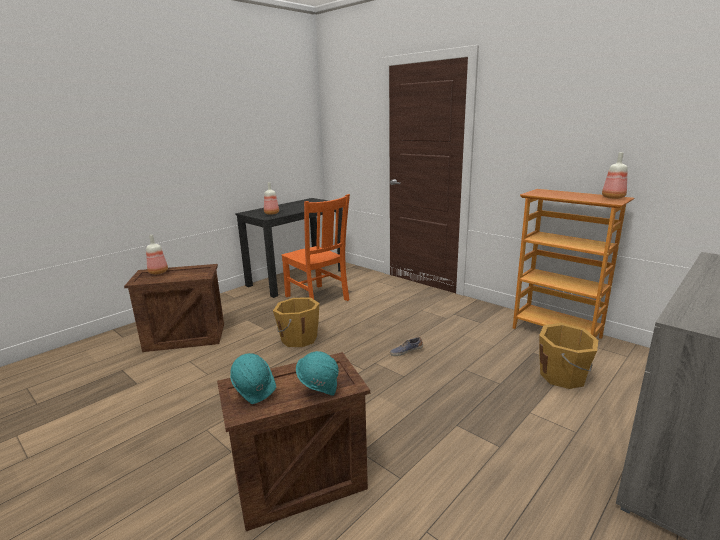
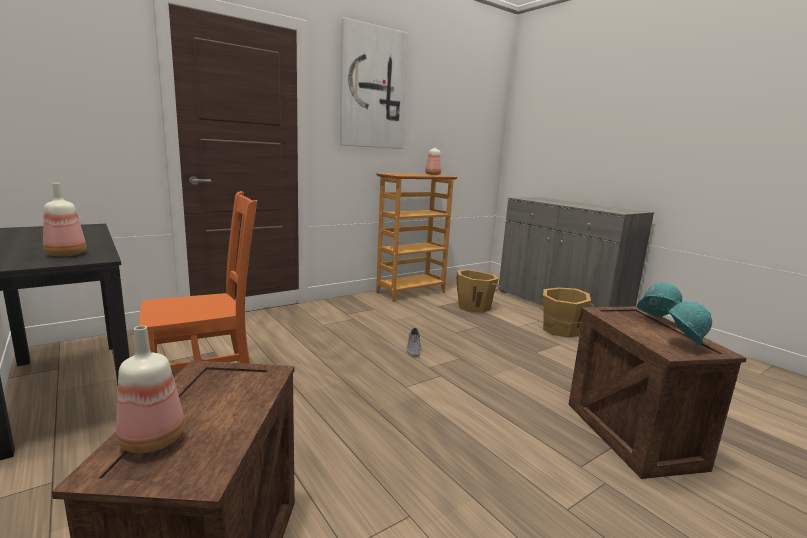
camera: 80 degrees left, 5 degrees down
orange bucket [273,297,320,347] -> orange bucket moved to [537,288,594,338]
none -> picture [340,17,409,149]

